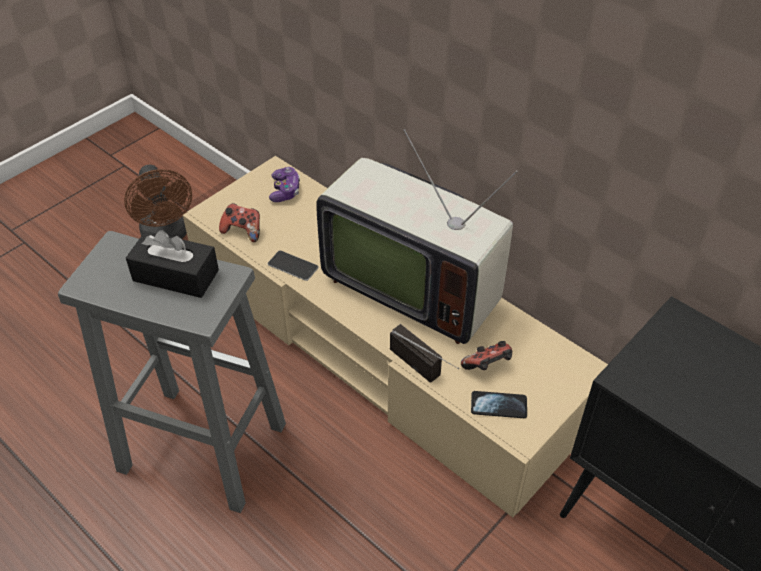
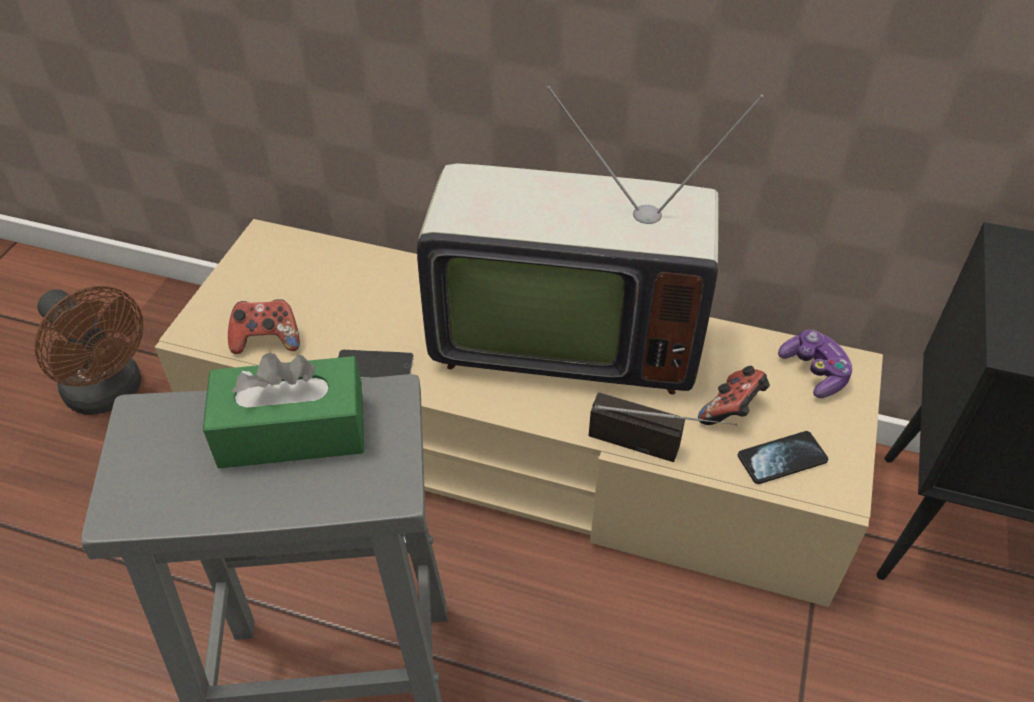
camera: 25 degrees left, 0 degrees up
black tissue box [126,230,219,298] -> green tissue box [203,353,364,468]
game controller [269,167,300,202] -> game controller moved to [778,330,852,398]

